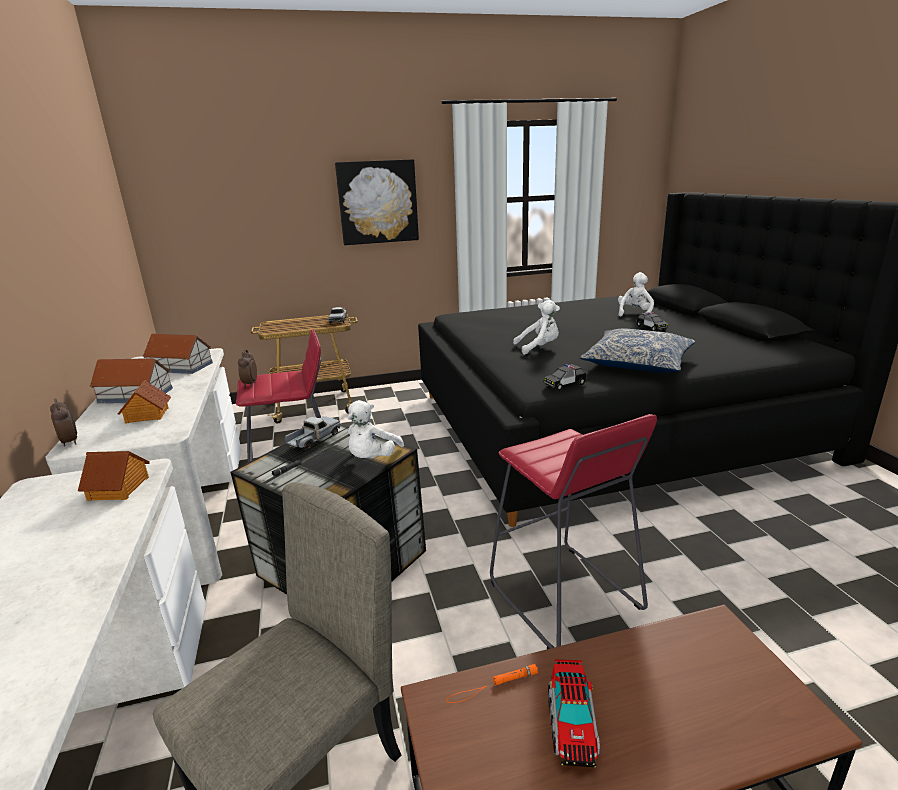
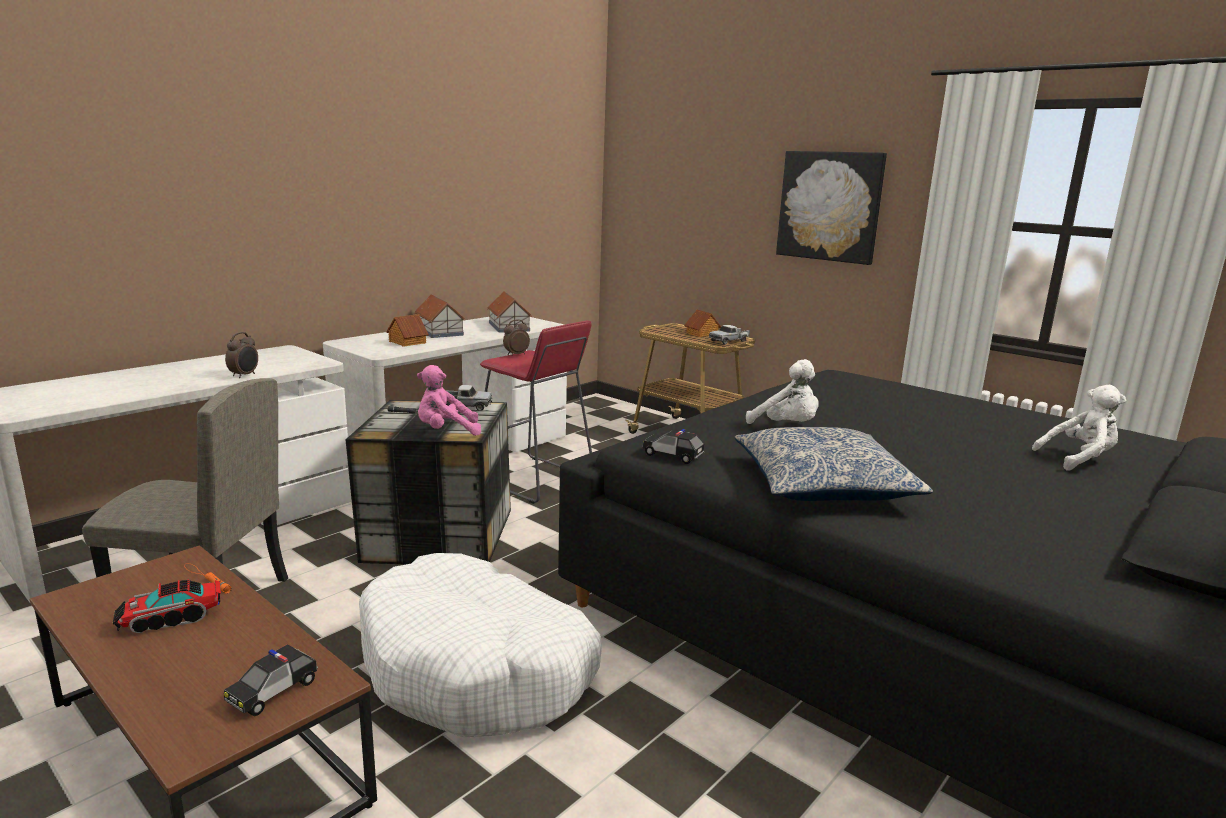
camera: 55 degrees right, 5 degrees down
alarm clock [50,398,77,447] -> alarm clock moved to [225,332,258,378]
toy house [78,451,150,501] -> toy house moved to [684,310,721,337]
white plush toy [348,400,404,458] -> pink plush toy [417,365,481,436]
red stool [490,414,657,649] -> white dog bed [359,553,602,737]
toy car [636,312,668,331] -> toy car moved to [224,644,318,716]

